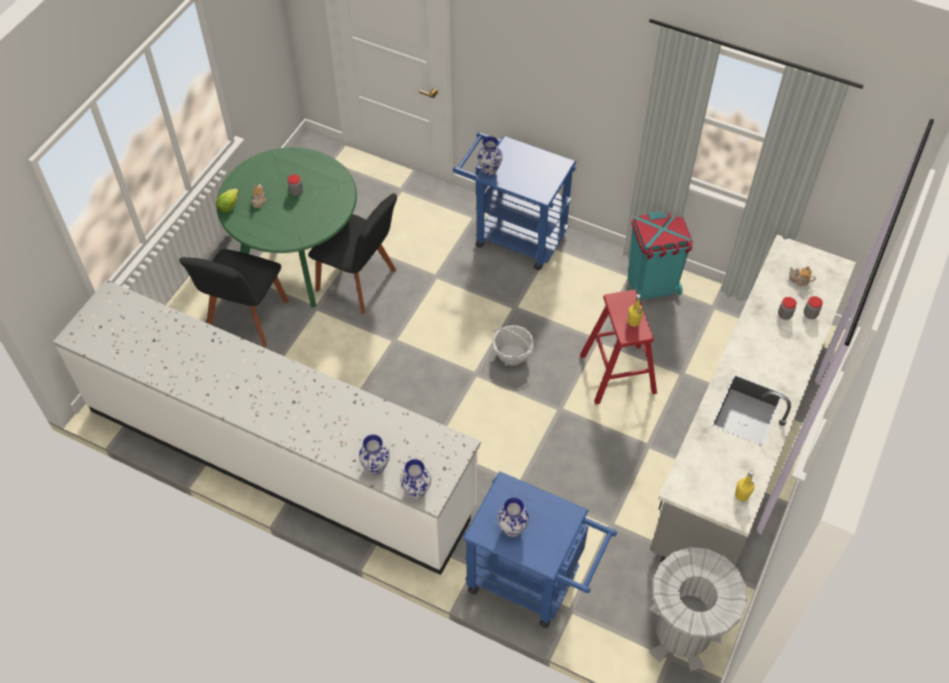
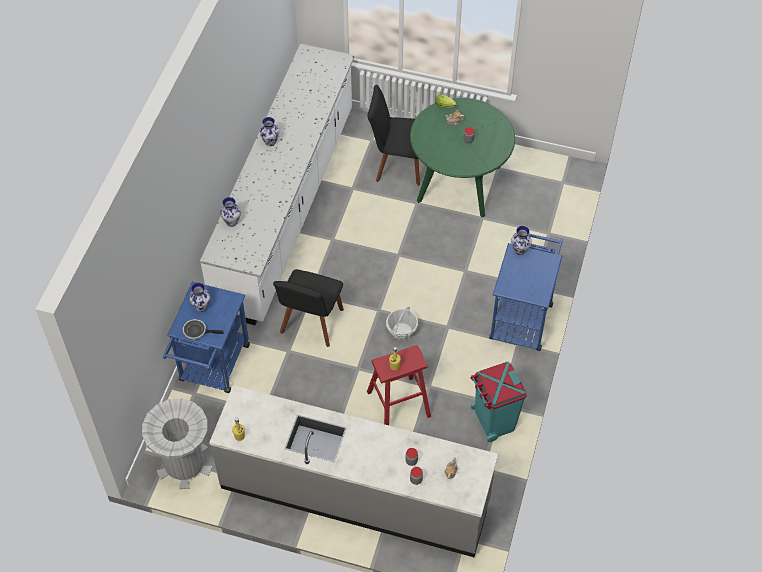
camera: 80 degrees right, 0 degrees up
black chair [308,193,397,314] -> black chair moved to [273,269,344,347]
vase [400,459,431,499] -> vase moved to [260,117,279,146]
none -> frying pan [183,319,224,339]

